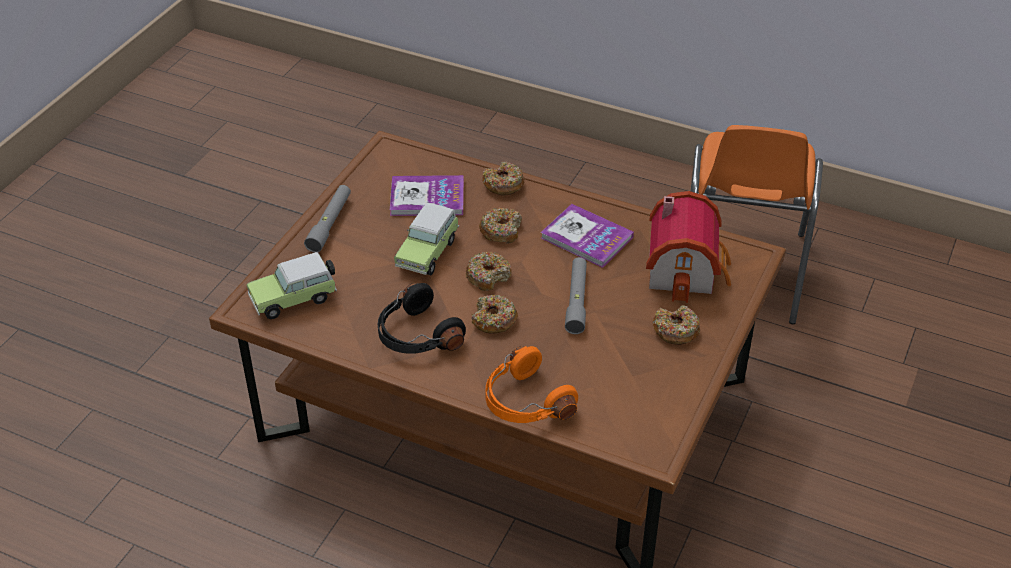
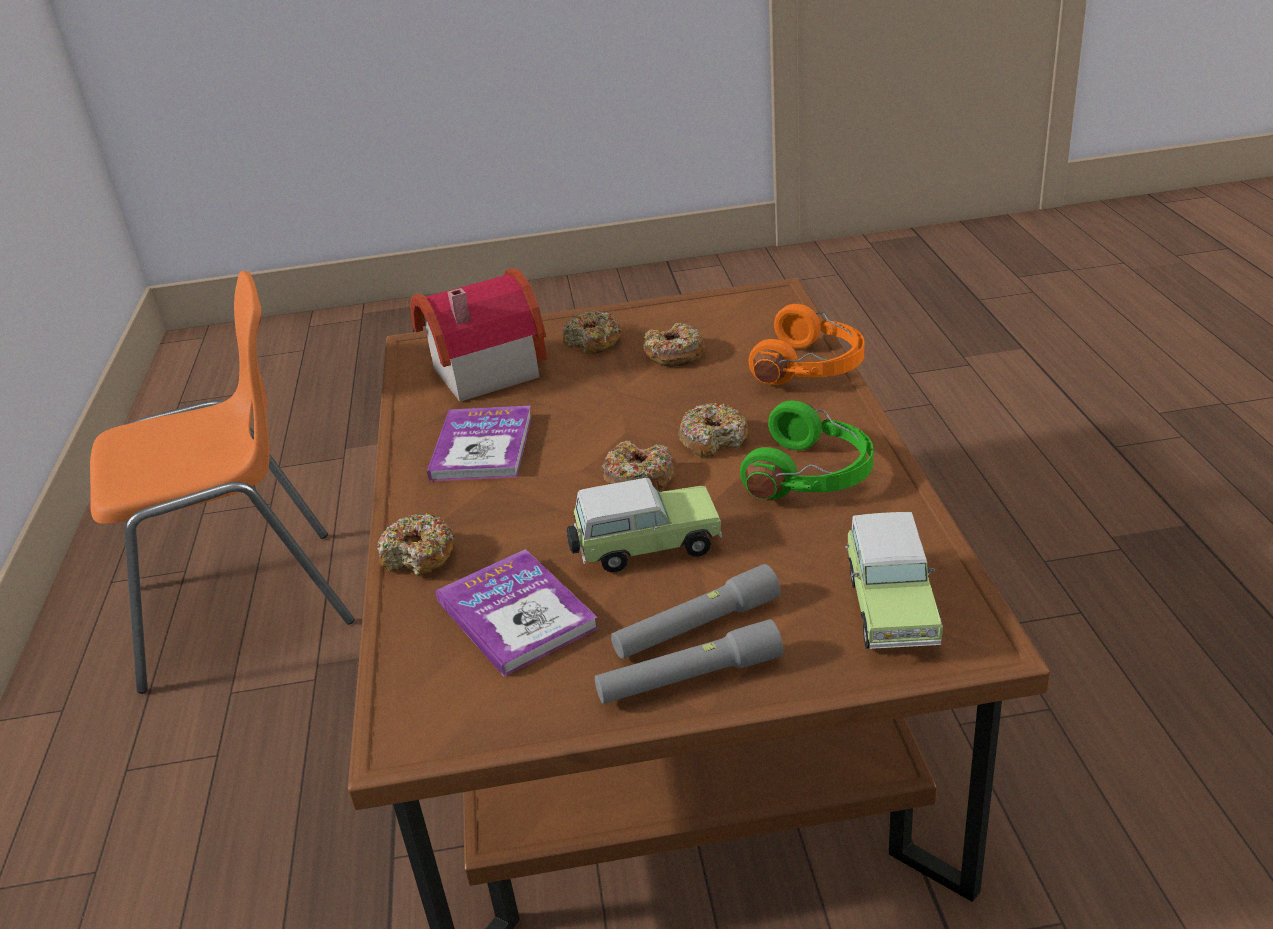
camera: 120 degrees left, 10 degrees down
toy car [246,252,337,319] -> toy car turned 60 degrees clockwise [845,512,943,649]
black headphones [378,283,466,354] -> green headphones [740,400,874,499]
donut [479,208,522,244] -> donut moved to [643,323,705,367]
grey flashlight [565,257,587,334] -> grey flashlight moved to [611,564,781,659]

